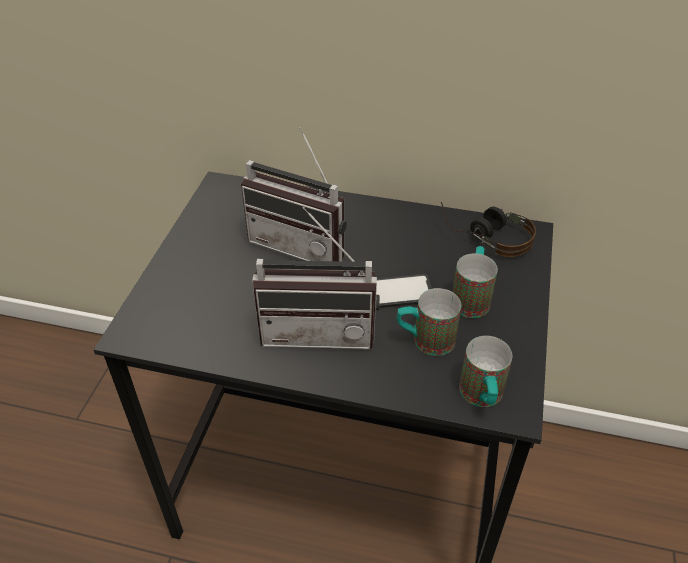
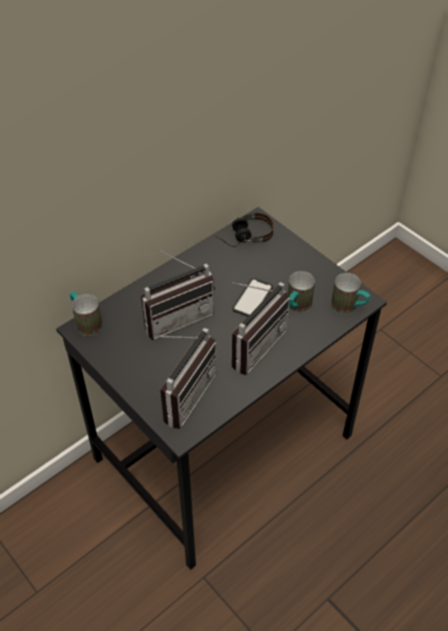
camera: 55 degrees left, 5 degrees up
mug [452,246,498,318] -> mug moved to [70,292,103,336]
none -> radio [154,328,216,429]

